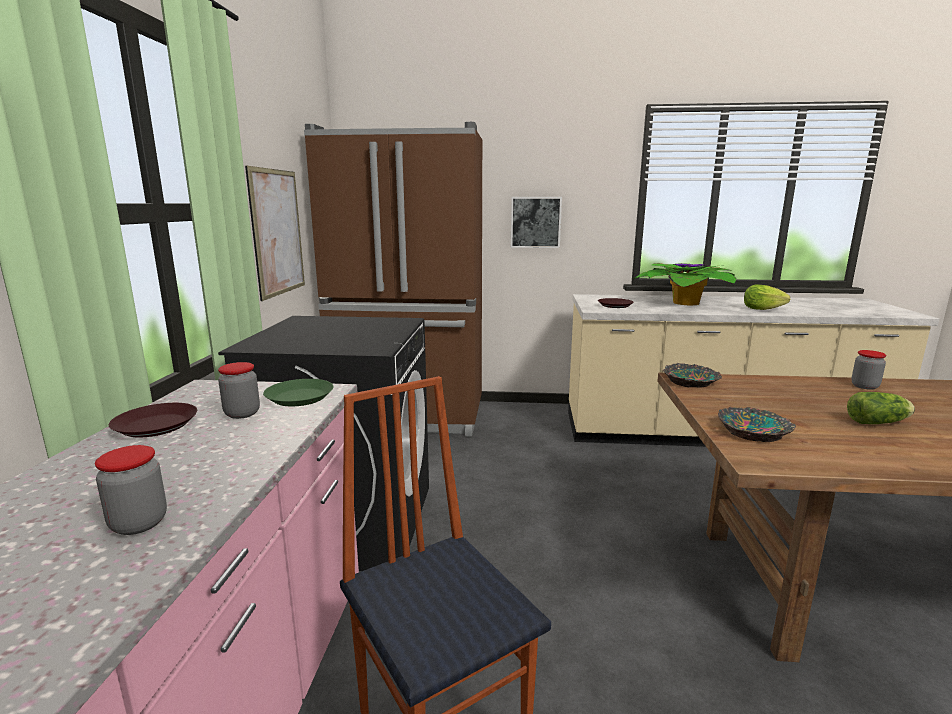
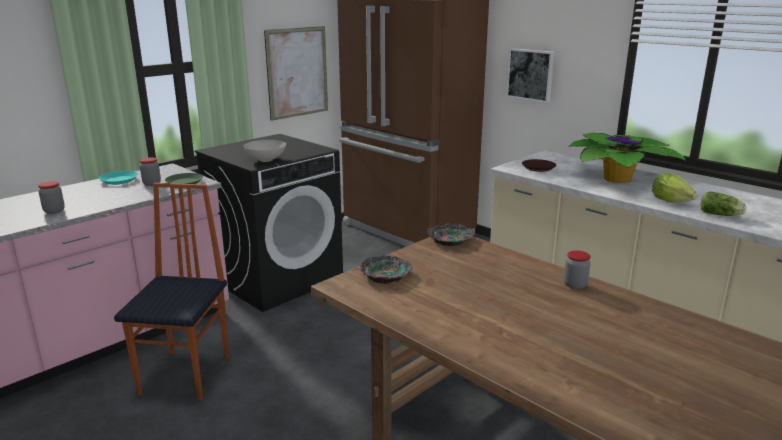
camera: 40 degrees right, 5 degrees up
brown plate [109,403,197,437] -> turquoise plate [99,171,138,185]
lettuce [847,392,915,424] -> lettuce moved to [701,191,746,216]
none -> white bowl [243,140,286,162]

